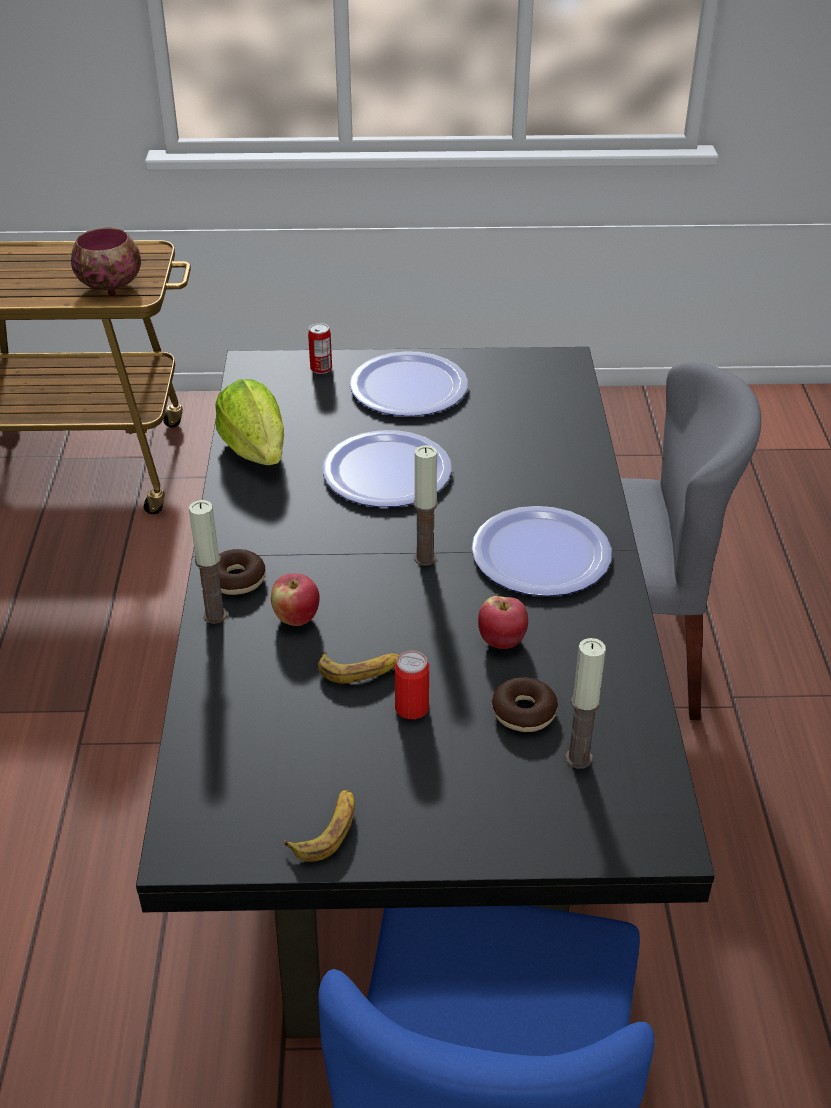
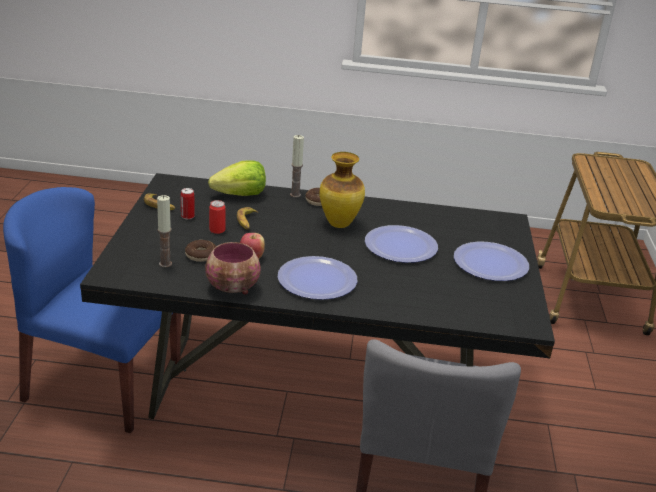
camera: 95 degrees right, 10 degrees down
bowl [71,227,141,296] -> bowl moved to [205,242,261,295]
lettuce [215,379,284,465] -> lettuce moved to [208,160,266,196]
apple [271,573,319,626] -> none
can [308,323,332,374] -> can moved to [181,188,195,219]
candle [414,445,438,566] -> none
none -> vase [319,152,365,228]

